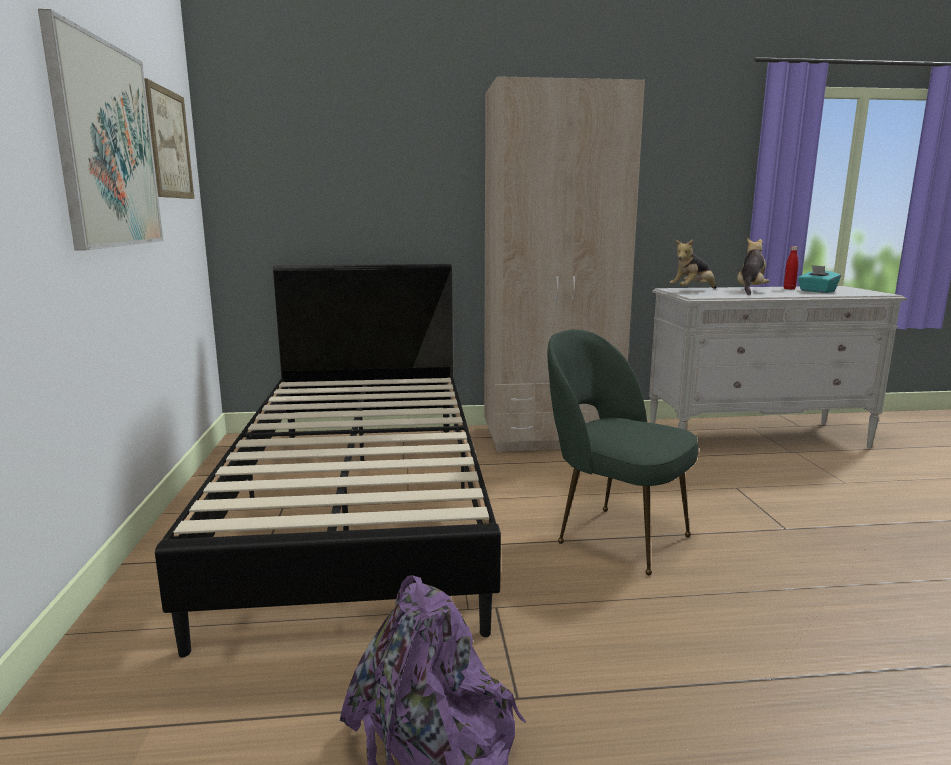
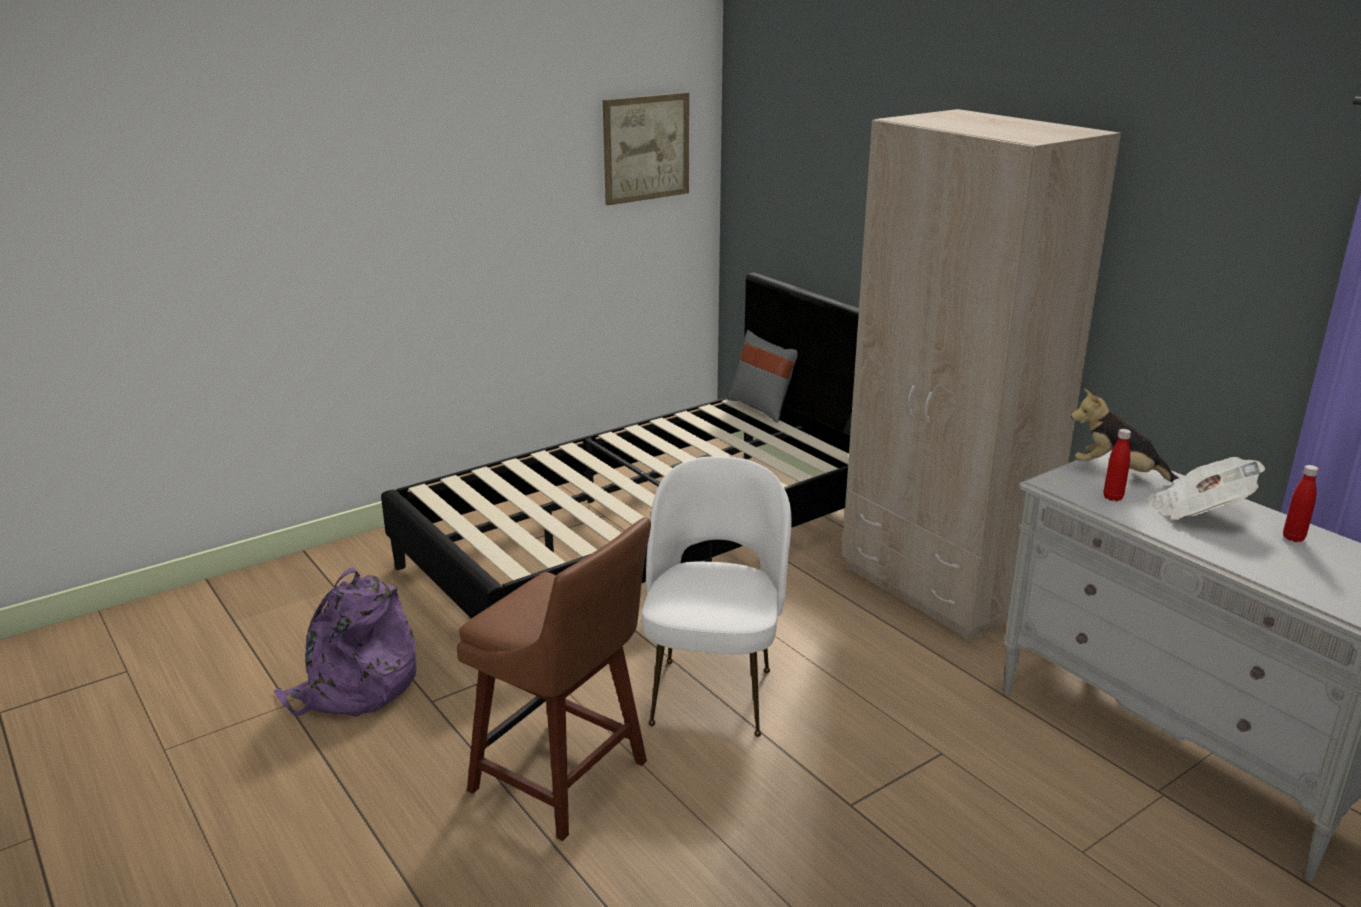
camera: 60 degrees right, 10 degrees up
picture [38,9,163,251] -> none
green chair [548,329,698,576] -> white chair [641,456,792,737]
plush toy [737,238,770,295] -> newspaper [1146,457,1265,520]
turquoise tissue box [798,265,841,293] -> none
none -> brown chair [457,517,651,841]
none -> grey pillow [728,330,798,423]
none -> red bottle [1103,429,1131,501]

